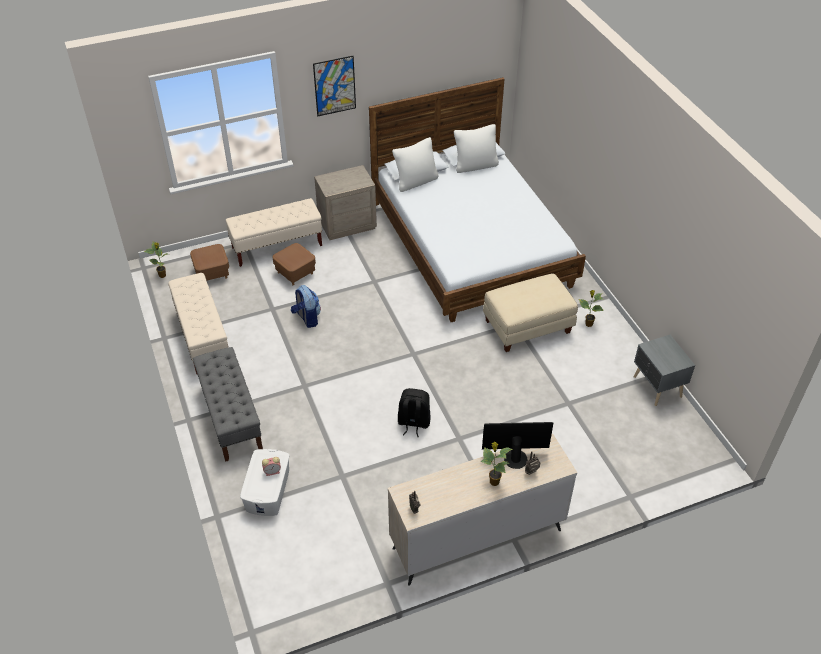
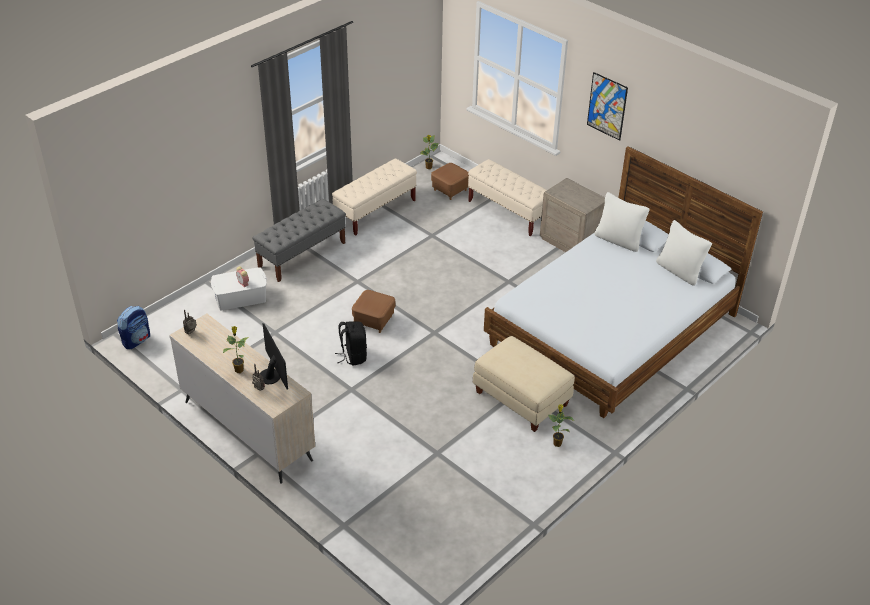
camera: 65 degrees right, 5 degrees down
brown ottoman [273,243,316,285] -> brown ottoman moved to [352,290,395,333]
backpack [291,285,321,328] -> backpack moved to [117,306,150,349]
grey nightstand [634,335,695,406] -> none

